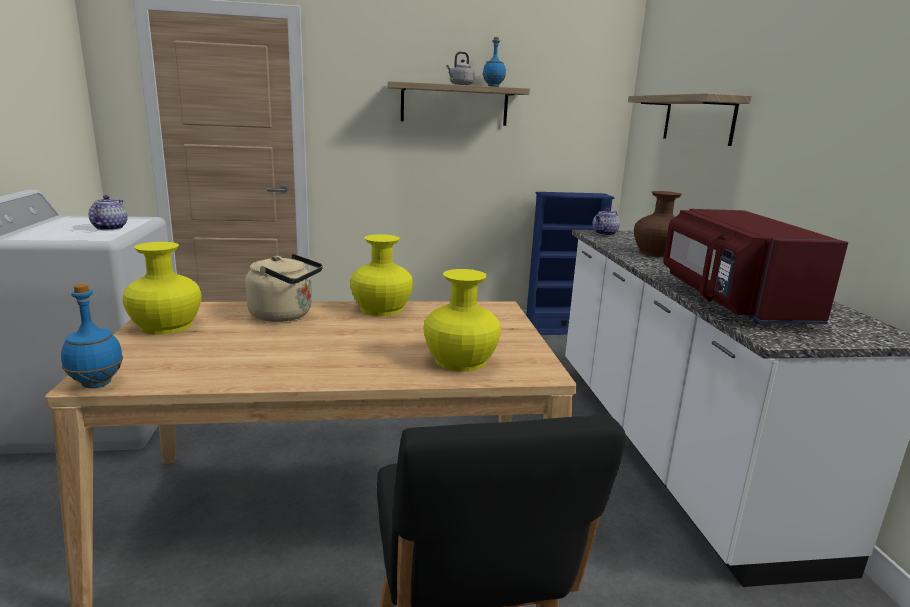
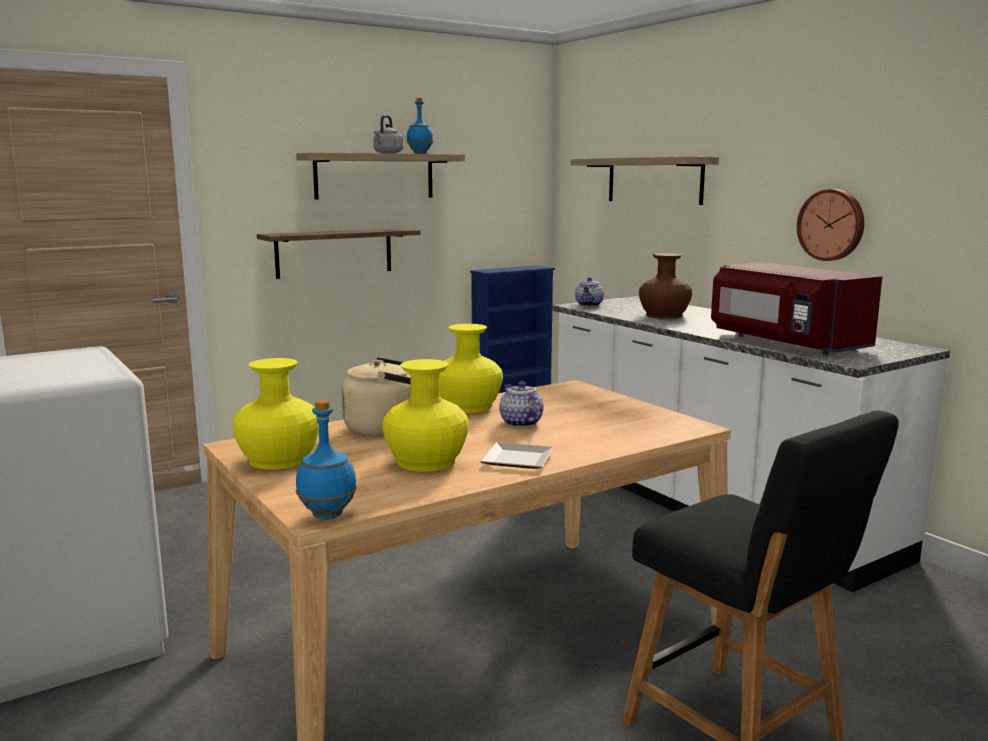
camera: 25 degrees left, 5 degrees down
teapot [88,195,127,230] -> teapot moved to [499,381,544,427]
yellow vase [423,269,501,371] -> yellow vase moved to [382,359,469,472]
none -> shelf [257,228,421,279]
none -> plate [480,442,554,469]
none -> wall clock [797,189,864,261]

